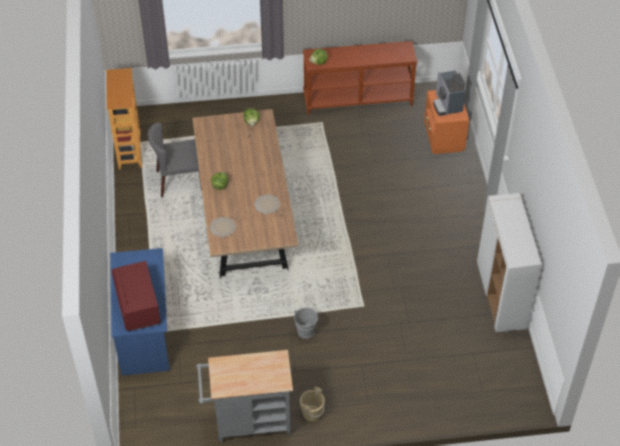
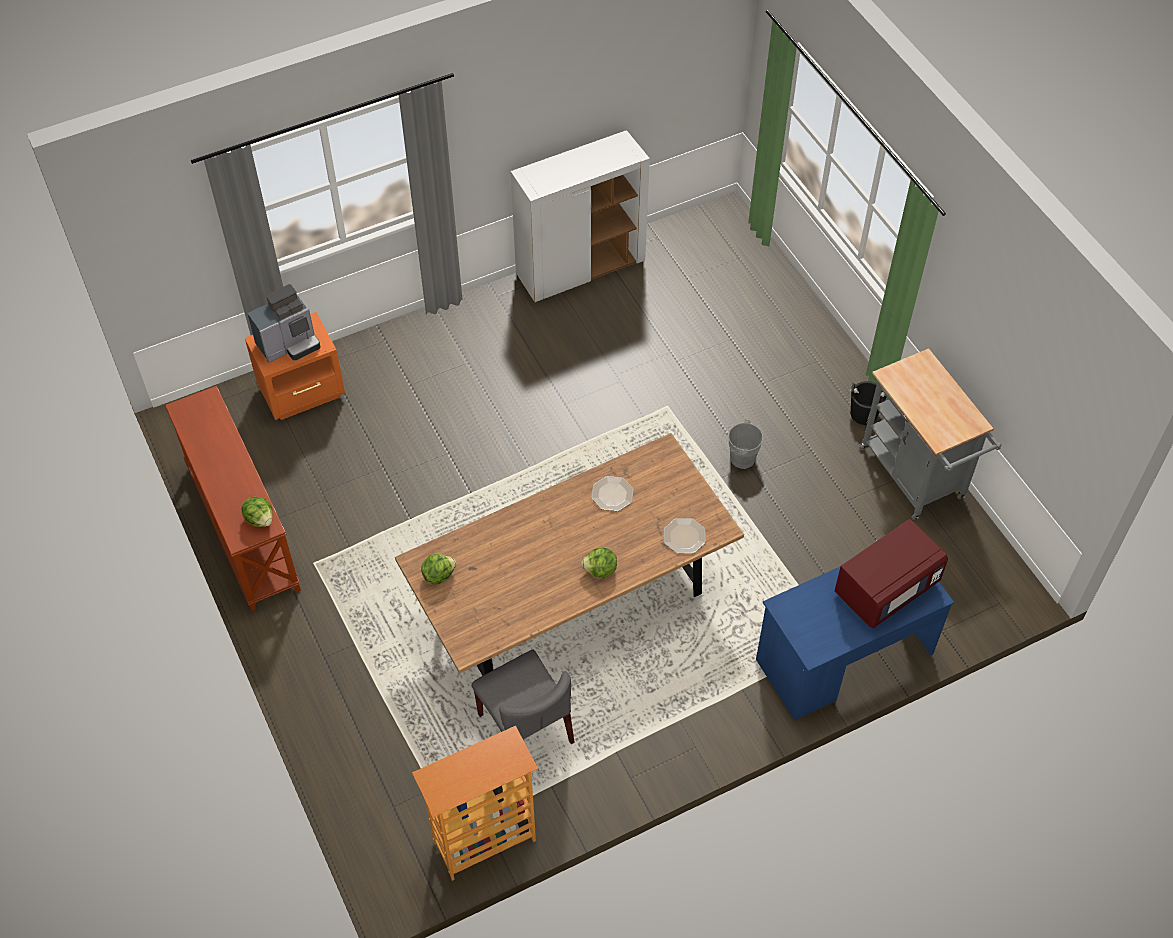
camera: 110 degrees left, 5 degrees up
beige bucket [300,387,325,421] -> black bucket [849,381,887,425]

